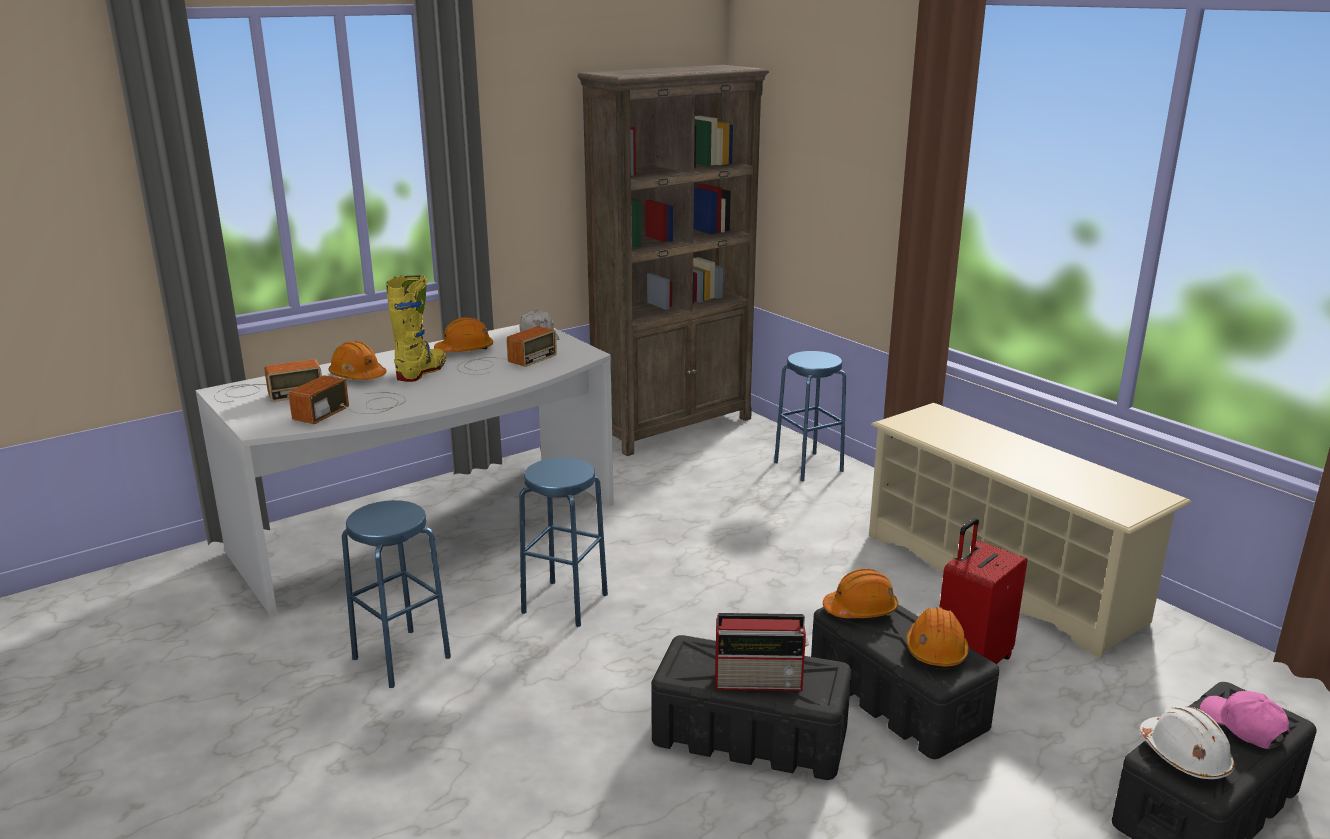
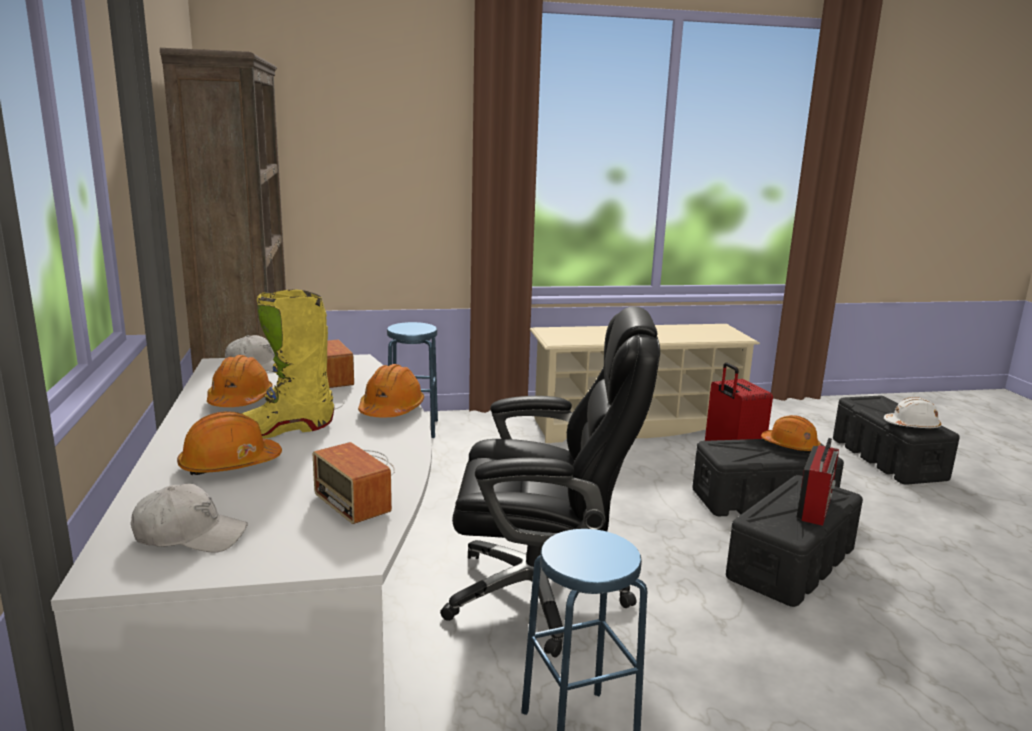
camera: 65 degrees left, 5 degrees down
radio [214,359,322,403] -> white cap [131,484,248,553]
yellow boot [386,275,446,382] -> yellow boot turned 75 degrees counterclockwise [241,289,334,439]
blue stool [519,457,608,627] -> black office chair [440,307,660,658]
orange hard hat [823,569,898,618] -> orange hard hat moved to [358,364,424,418]
pink cap [1200,691,1290,749] -> none

